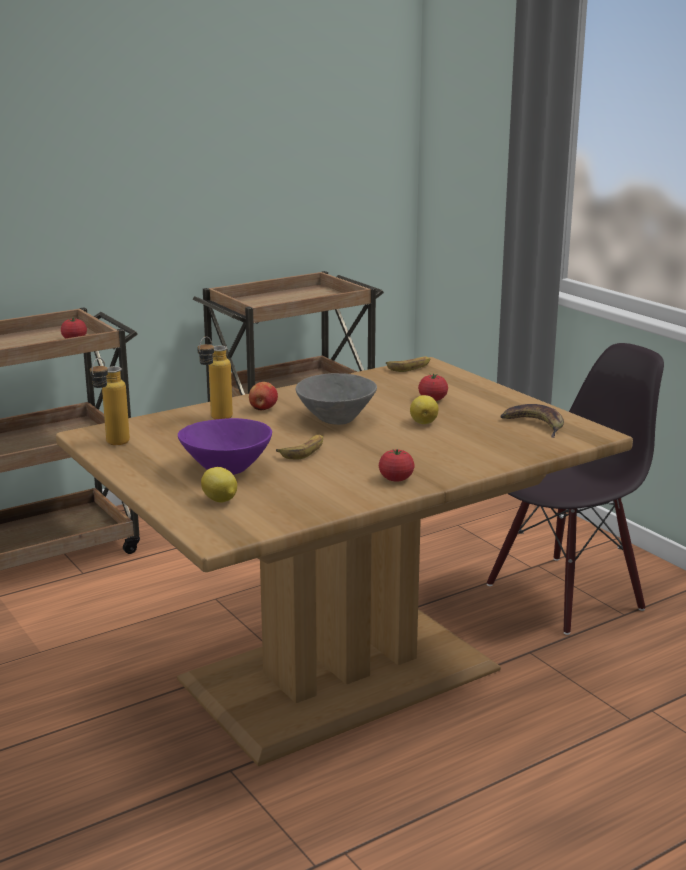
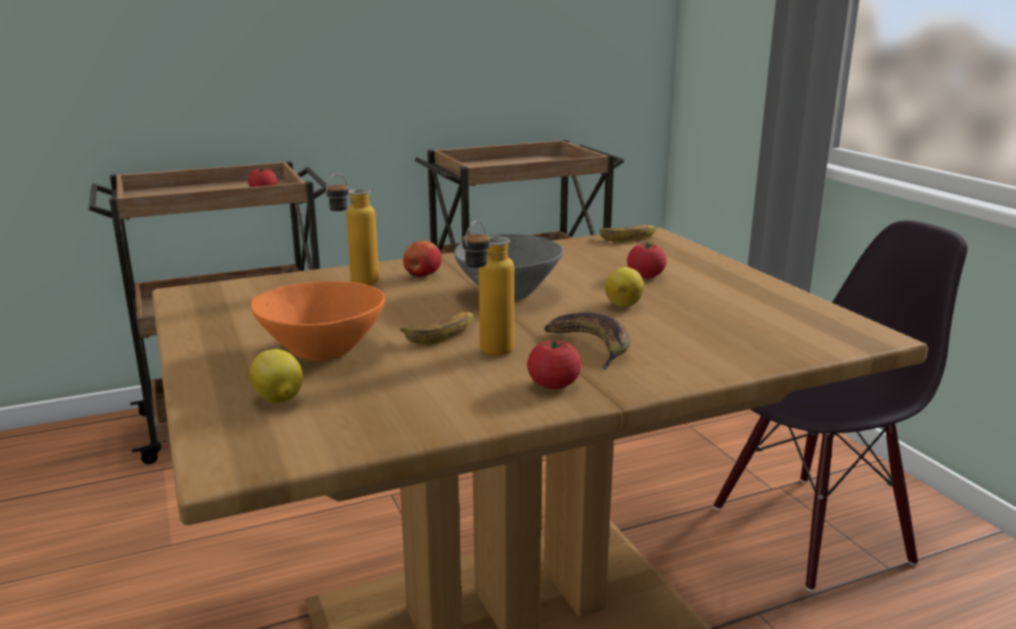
camera: 10 degrees right, 0 degrees up
bottle [90,358,130,445] -> bottle moved to [462,221,514,356]
purple bowl [178,418,272,475] -> orange bowl [250,281,385,361]
banana [501,404,564,438] -> banana moved to [544,313,630,369]

